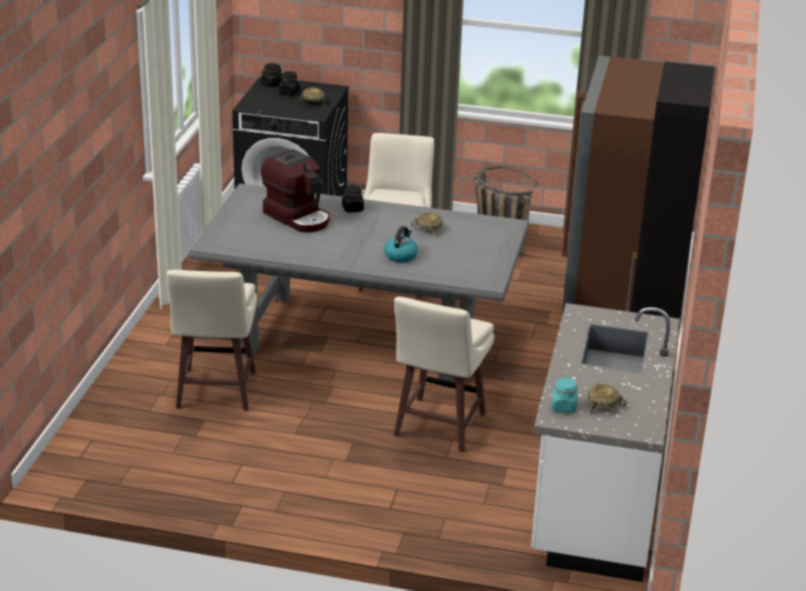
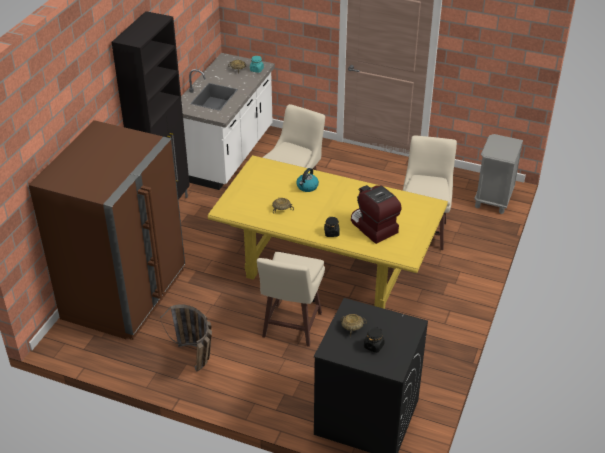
camera: 170 degrees left, 10 degrees up
grey dining table [189,183,529,381] -> yellow dining table [208,155,448,309]
black jar [261,63,282,87] -> none
none -> grey nightstand [474,134,523,214]

